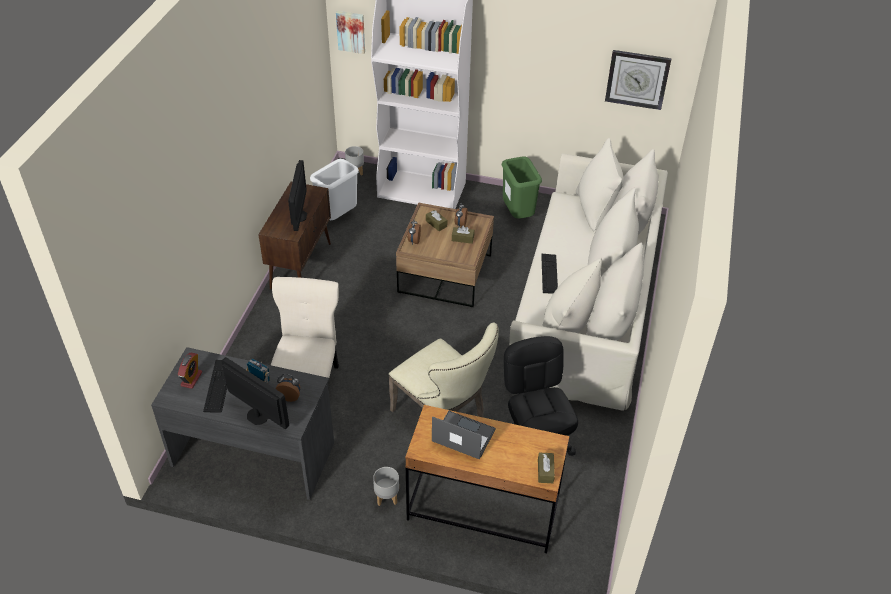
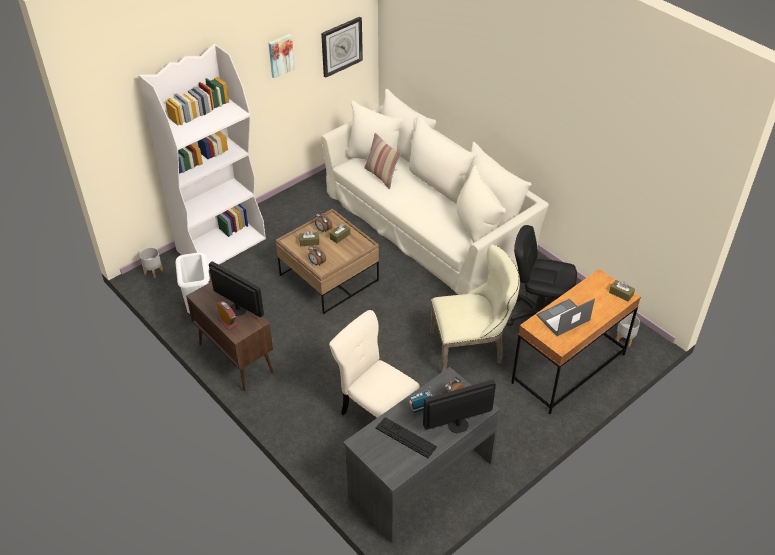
camera: 55 degrees left, 0 degrees up
alarm clock [178,352,202,389] -> alarm clock moved to [216,301,238,330]
picture [336,11,365,54] -> picture moved to [269,34,295,78]
grey planter [373,467,399,506] -> grey planter moved to [616,314,640,347]
green trash can [501,156,542,219] -> none
keyboard [541,254,558,294] -> none
none -> pillow [364,133,401,189]

